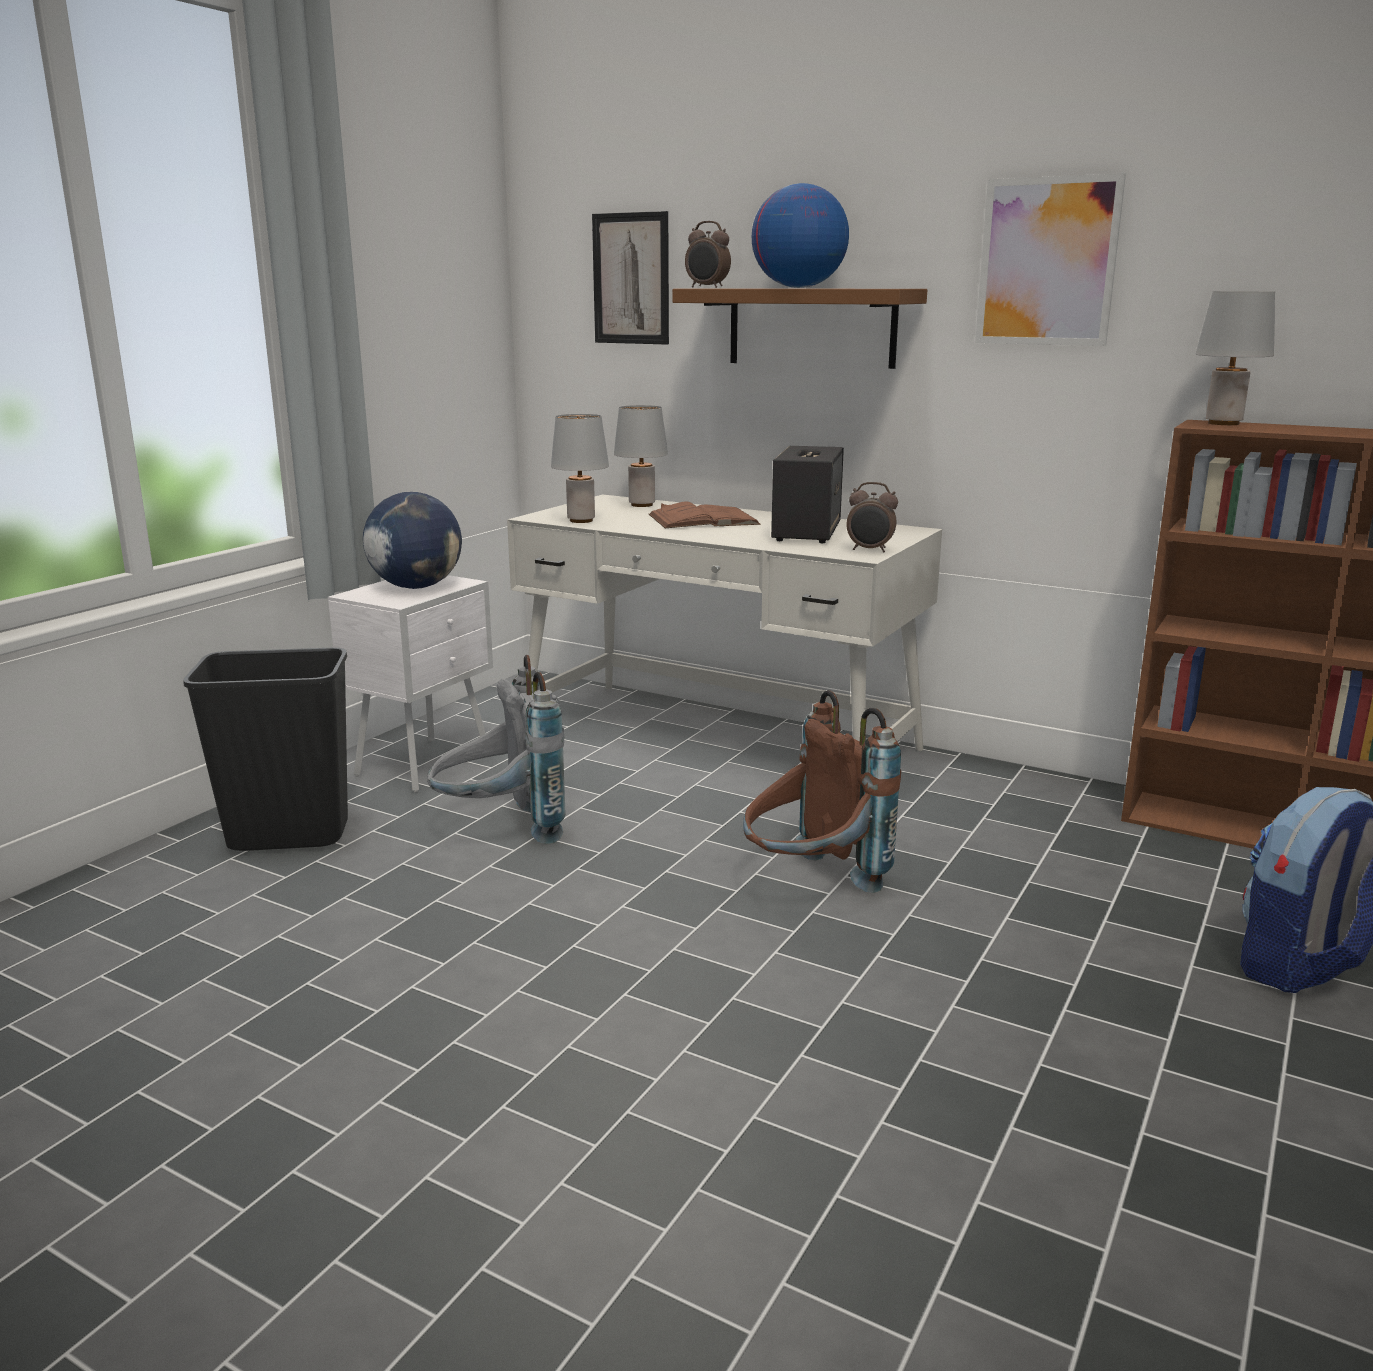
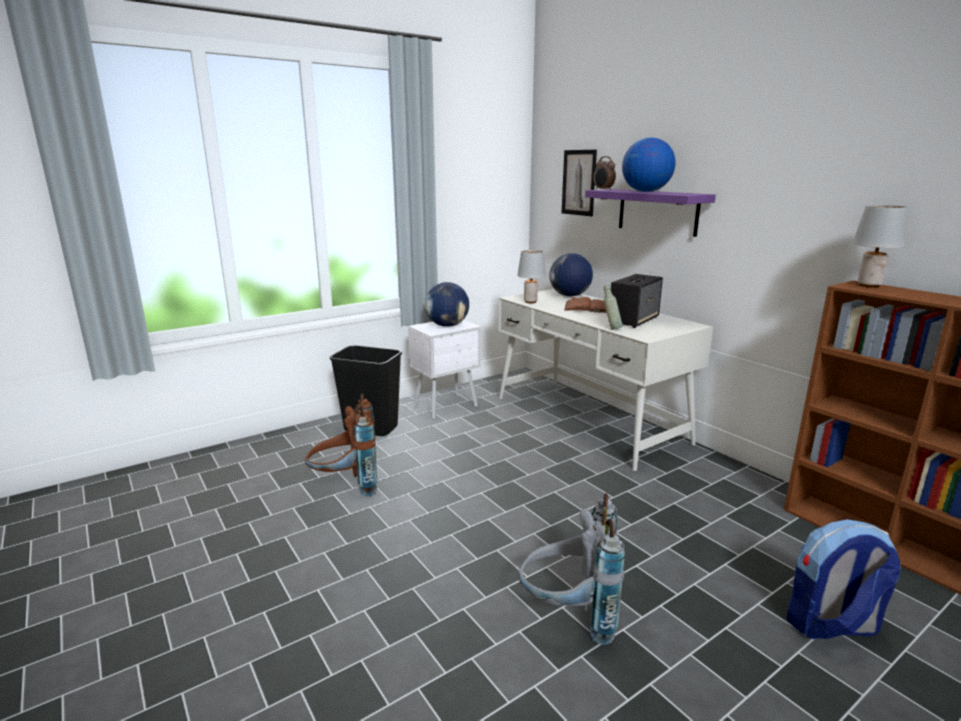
camera: 25 degrees right, 0 degrees up
grey backpack [427,655,566,844] -> grey backpack moved to [519,493,625,645]
grey table lamp [614,405,668,507] -> globe [549,253,593,297]
brown shelf [672,289,927,369] -> purple shelf [585,189,716,237]
brown backpack [743,690,901,893] -> brown backpack moved to [305,394,377,497]
alarm clock [847,482,898,552] -> none
picture [975,173,1126,346] -> none
none -> grey bottle [604,285,622,330]

